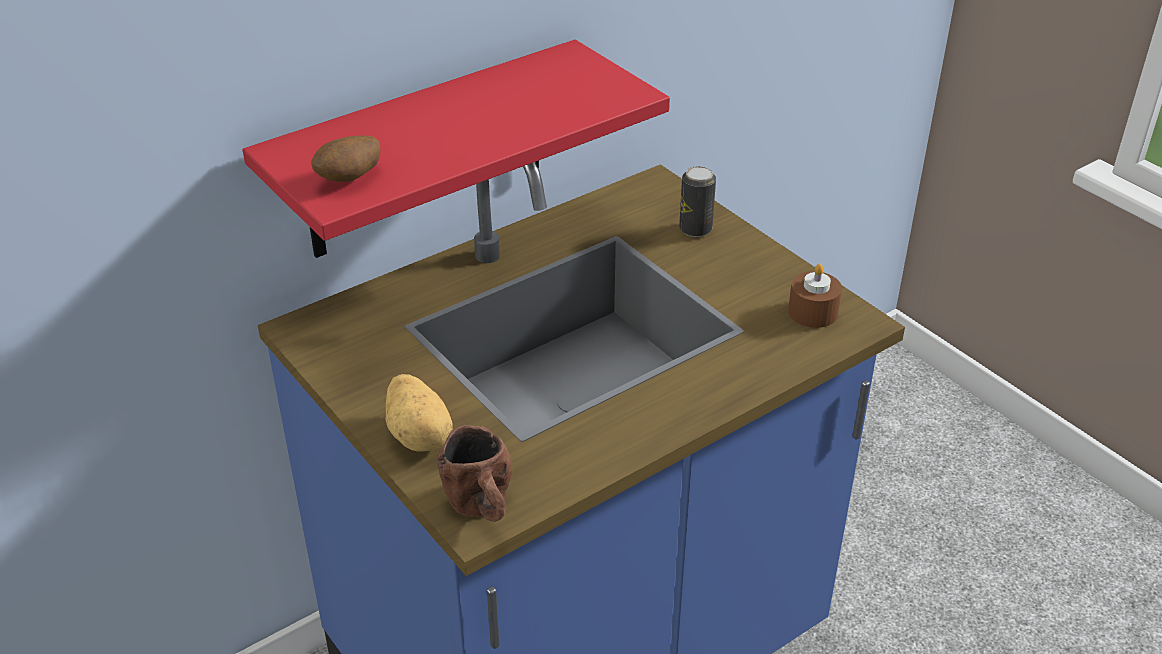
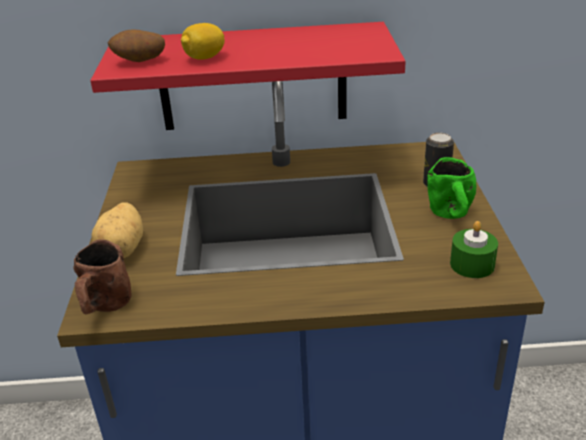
camera: 35 degrees right, 5 degrees down
brown candle [788,263,842,328] -> green candle [450,221,498,278]
none -> lemon [181,23,225,60]
none -> green mug [427,157,476,219]

